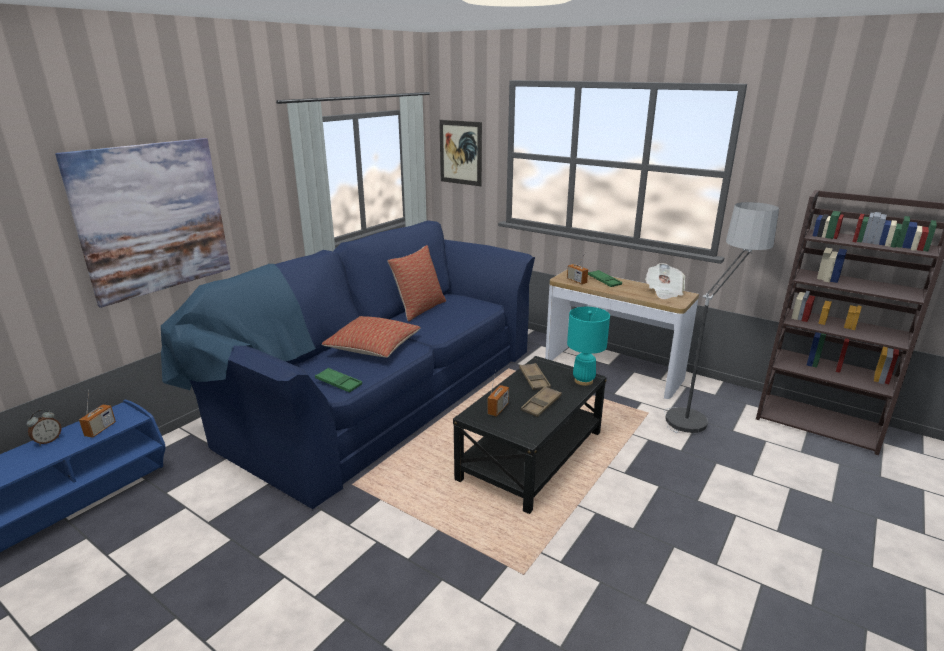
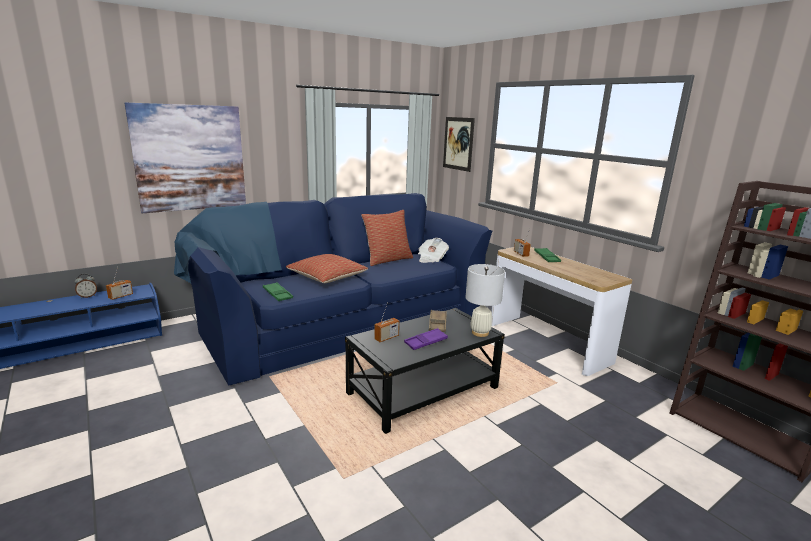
camera: 20 degrees right, 5 degrees down
brown tray [521,386,562,417] -> purple tray [404,328,448,350]
turquoise table lamp [567,307,610,386] -> white table lamp [466,264,505,337]
newspaper [645,263,685,299] -> newspaper moved to [418,238,449,263]
floor lamp [664,202,779,434] -> none

